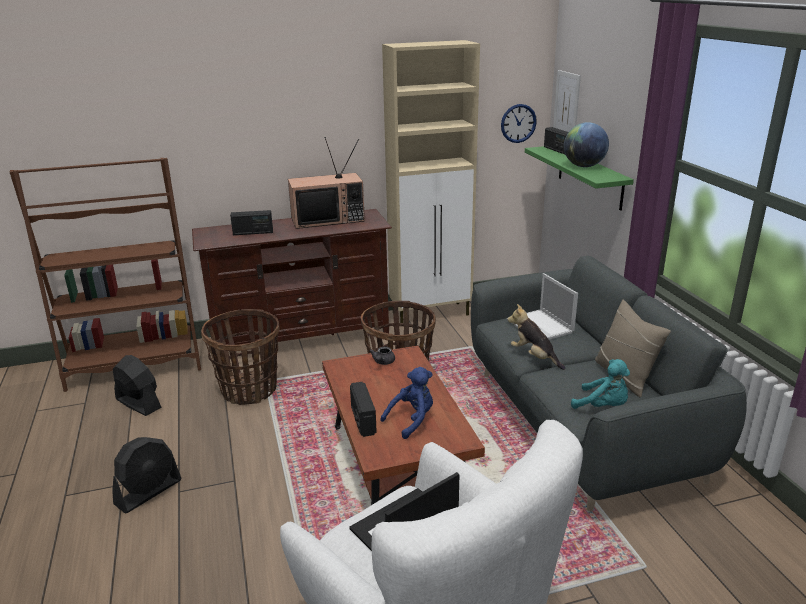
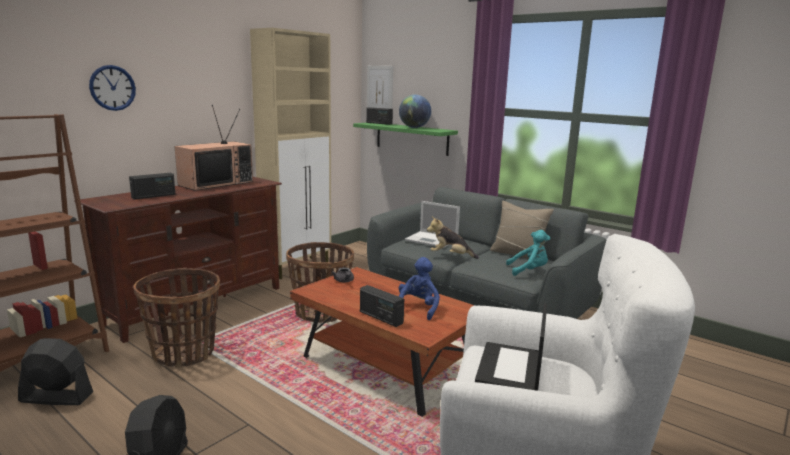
camera: 35 degrees left, 10 degrees down
wall clock [501,104,537,143] -> wall clock moved to [89,65,136,111]

